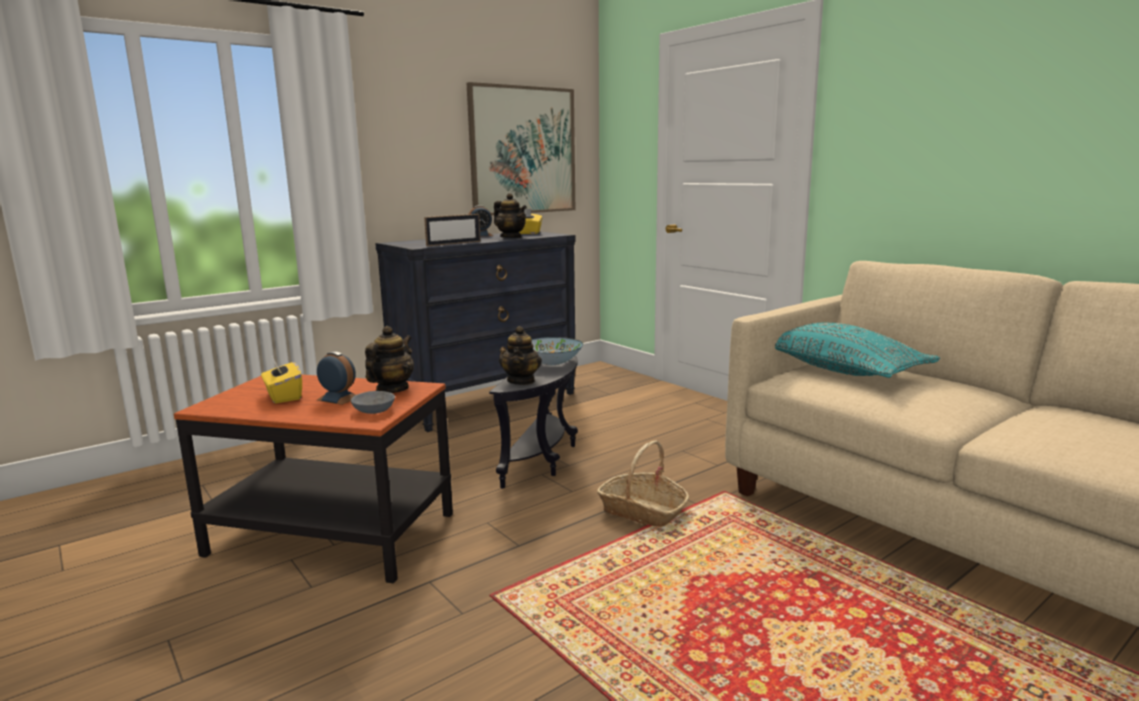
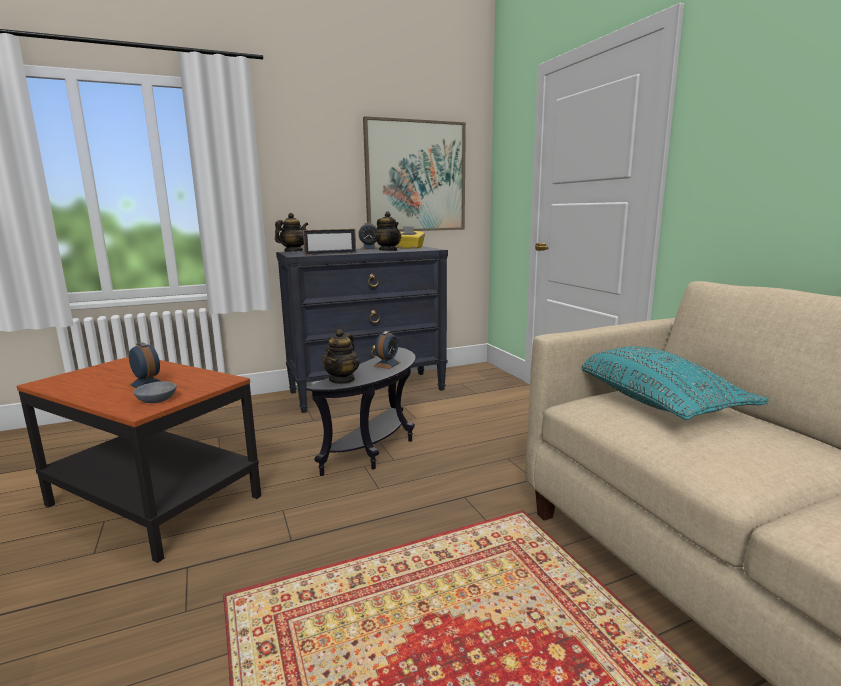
camera: 15 degrees right, 0 degrees up
yellow tissue box [261,356,302,403] -> none
teapot [365,326,414,393] -> teapot moved to [275,213,308,252]
bowl [532,337,583,365] -> alarm clock [373,331,401,369]
basket [597,440,689,527] -> none

